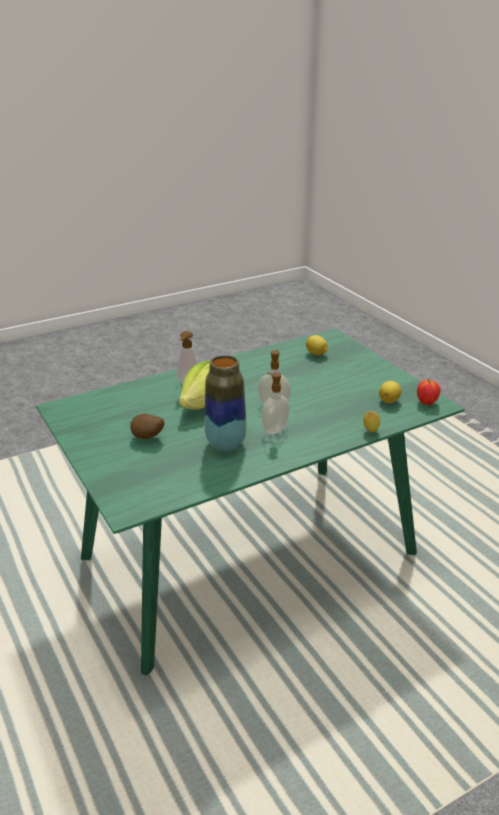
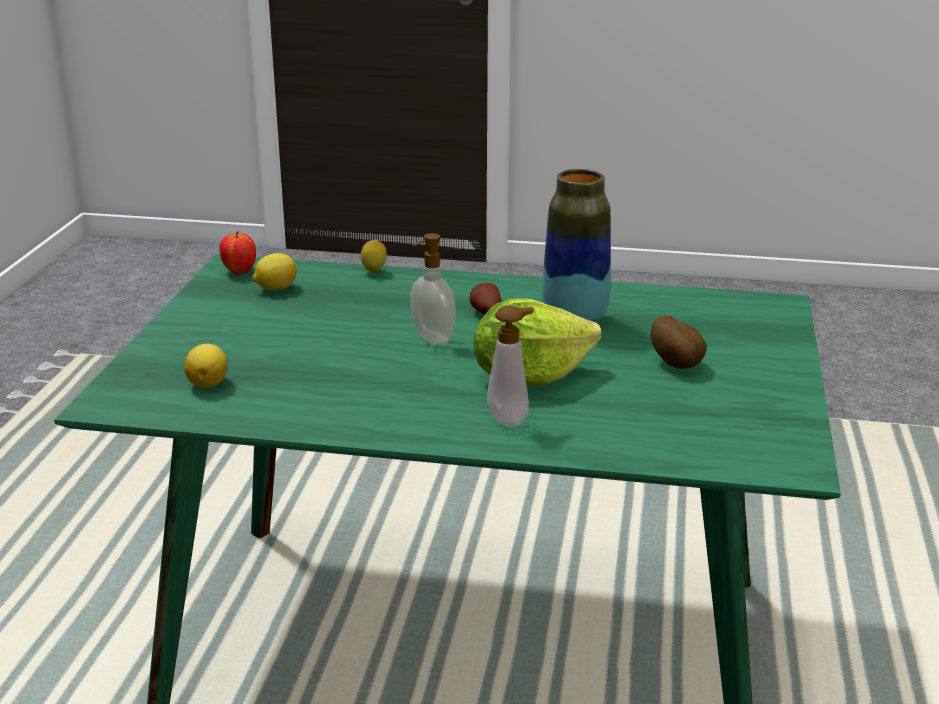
camera: 140 degrees left, 5 degrees down
soap dispenser [262,372,289,435] -> potato [469,283,502,315]

